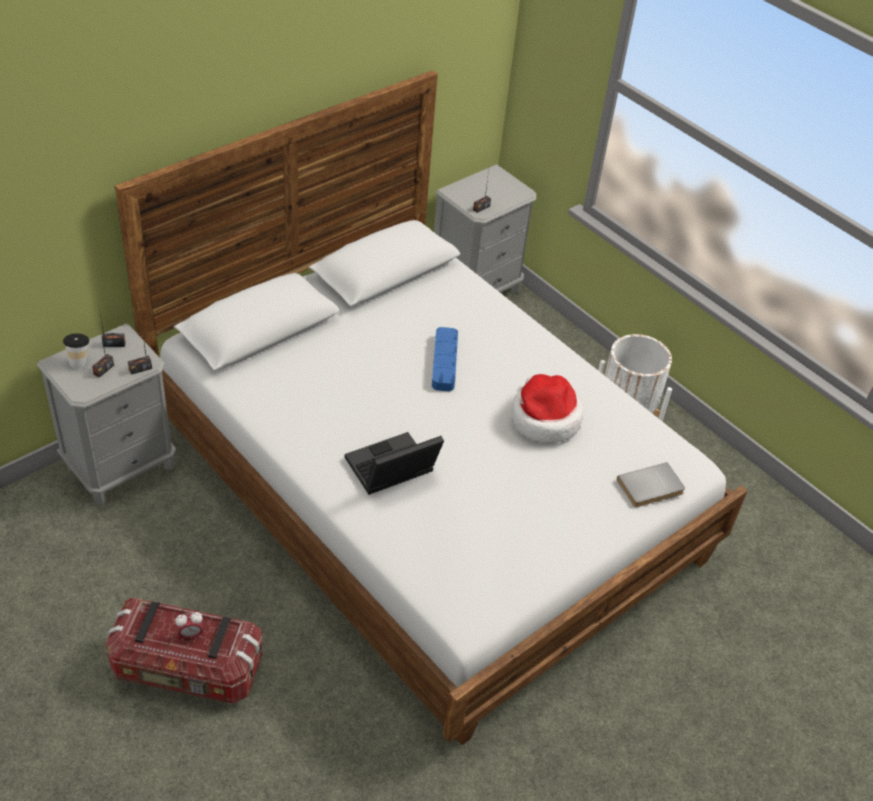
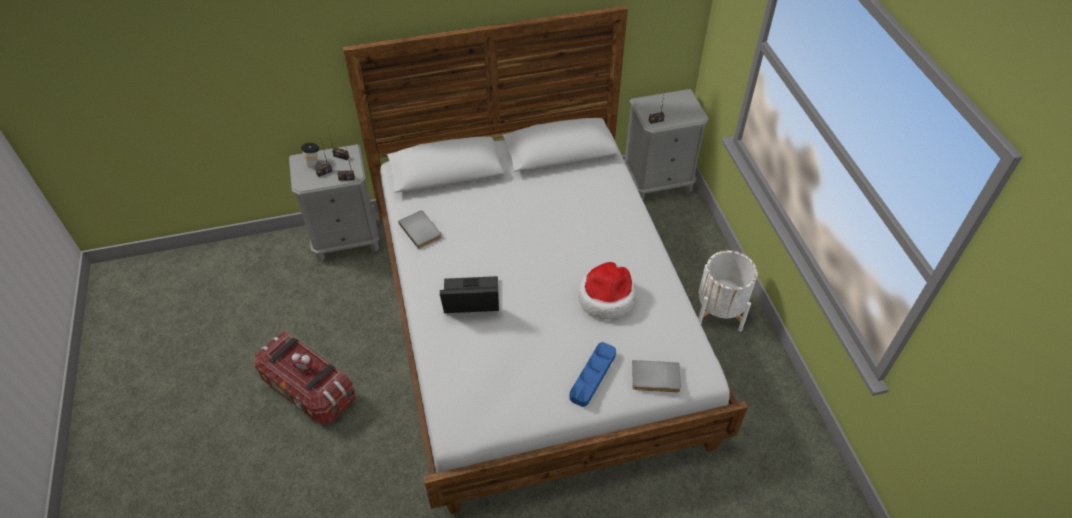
camera: 30 degrees right, 5 degrees up
blue tray [432,327,458,391] -> blue tray moved to [569,342,616,407]
none -> grey book [398,210,441,249]

